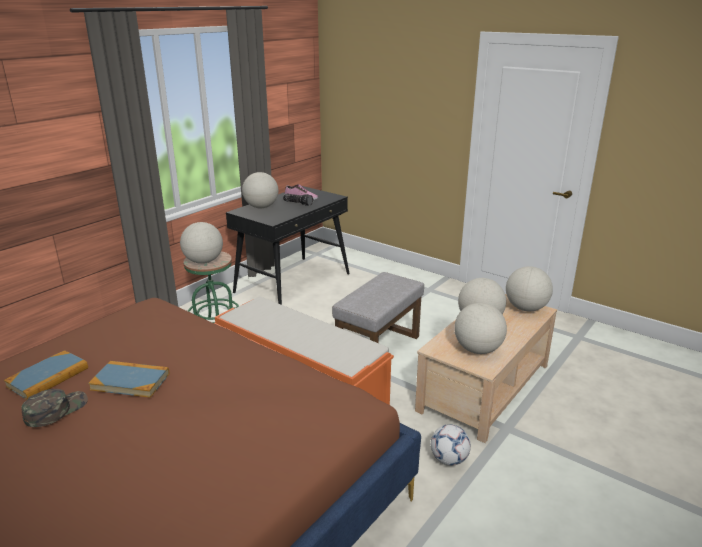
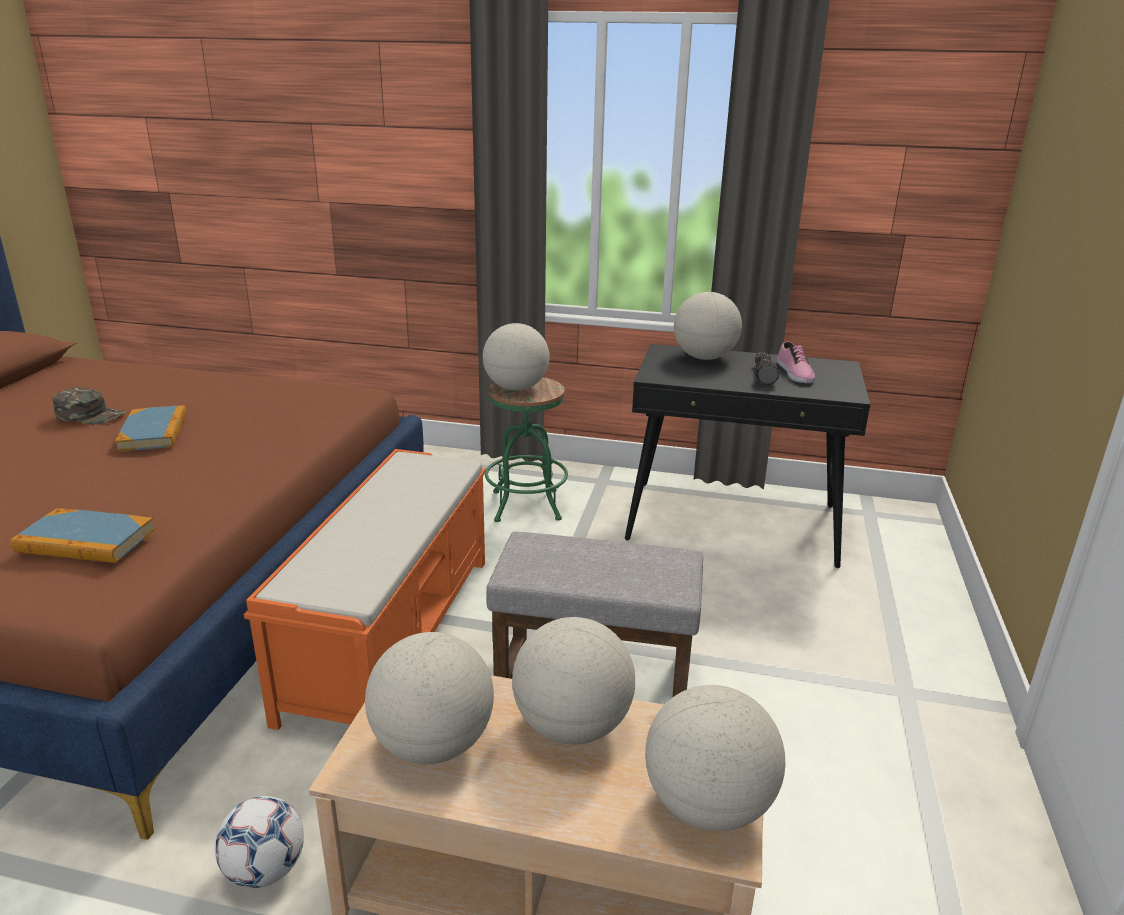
camera: 65 degrees right, 0 degrees up
book [4,350,88,400] -> book moved to [10,508,155,563]

